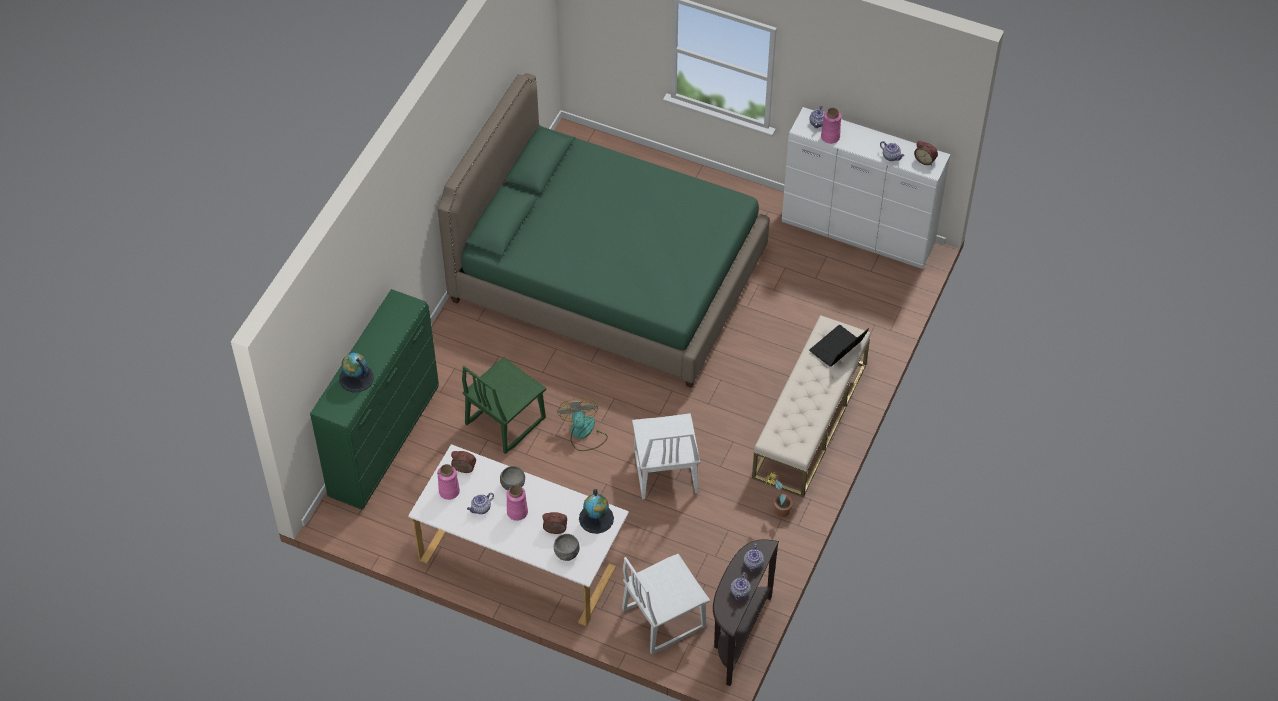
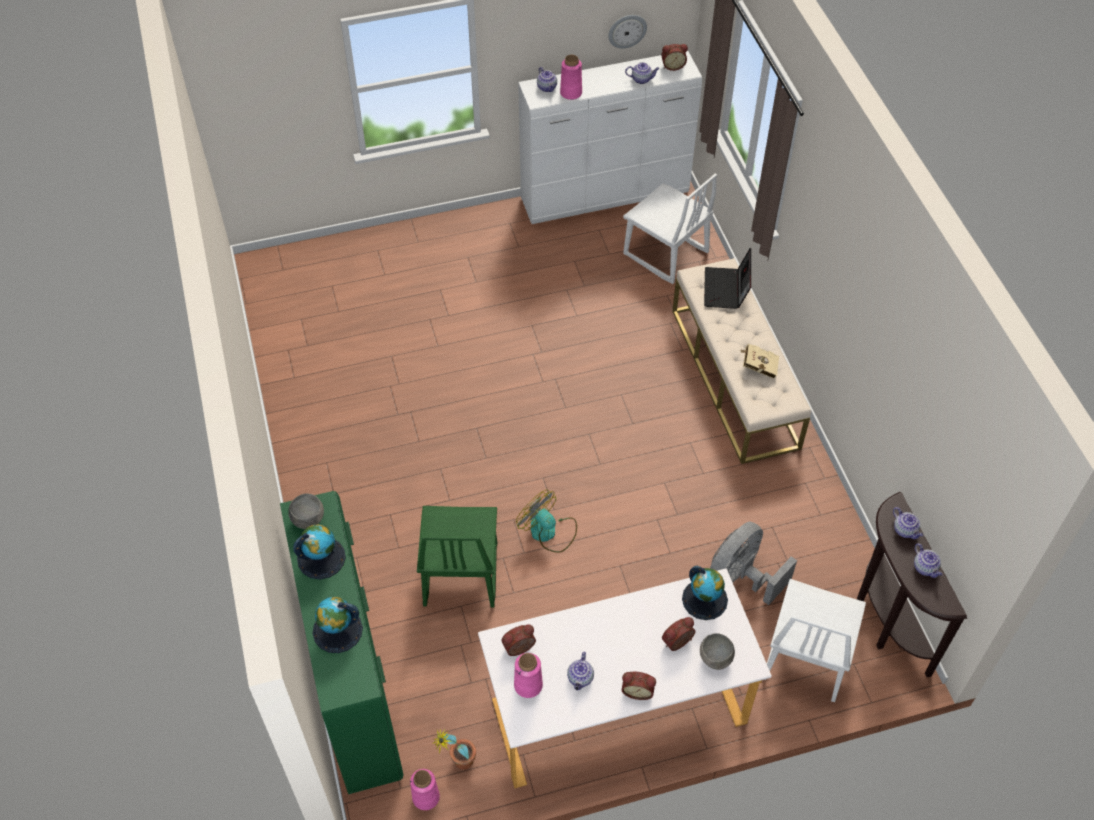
camera: 40 degrees left, 0 degrees up
green bed [438,73,770,388] -> none
grey bowl [500,466,525,490] -> grey bowl moved to [288,493,324,529]
pink vase [506,485,528,521] -> pink vase moved to [410,769,440,810]
white chair [632,413,700,500] -> white chair moved to [623,173,717,284]
potted plant [765,471,793,517] -> potted plant moved to [433,729,476,770]
none -> globe [293,524,346,579]
none -> wall clock [608,15,647,49]
none -> alarm clock [622,672,656,700]
none -> grey fan [710,521,797,605]
none -> beige book [739,344,779,379]

